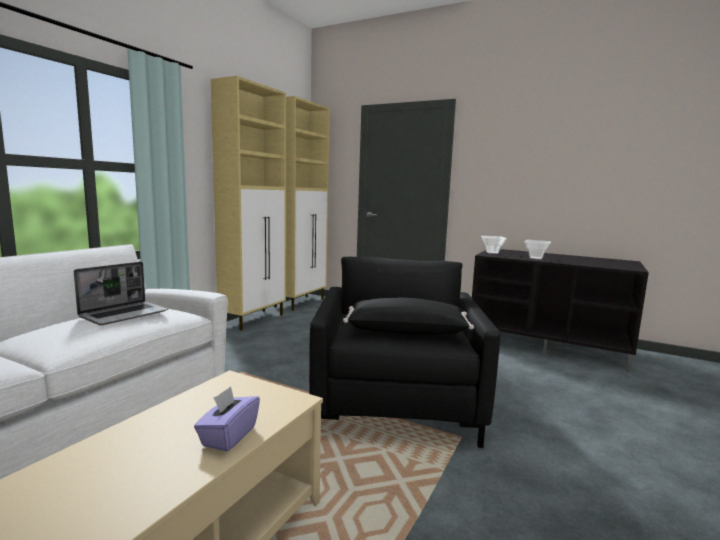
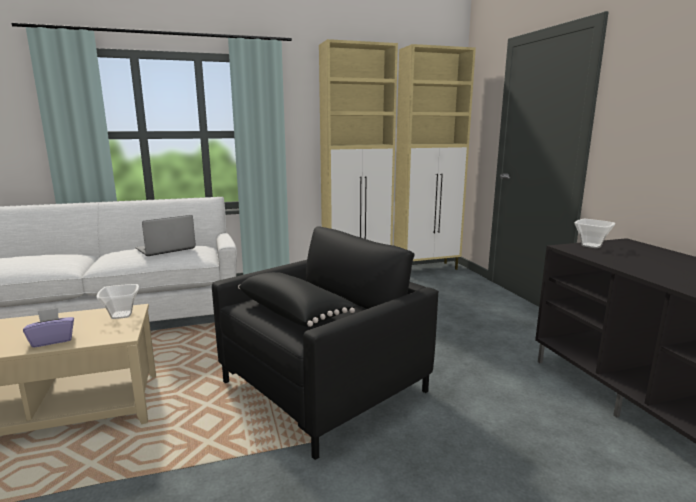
camera: 45 degrees right, 5 degrees up
laptop [74,262,168,325] -> laptop turned 150 degrees clockwise [136,215,196,256]
bowl [525,240,551,260] -> bowl moved to [97,284,139,319]

